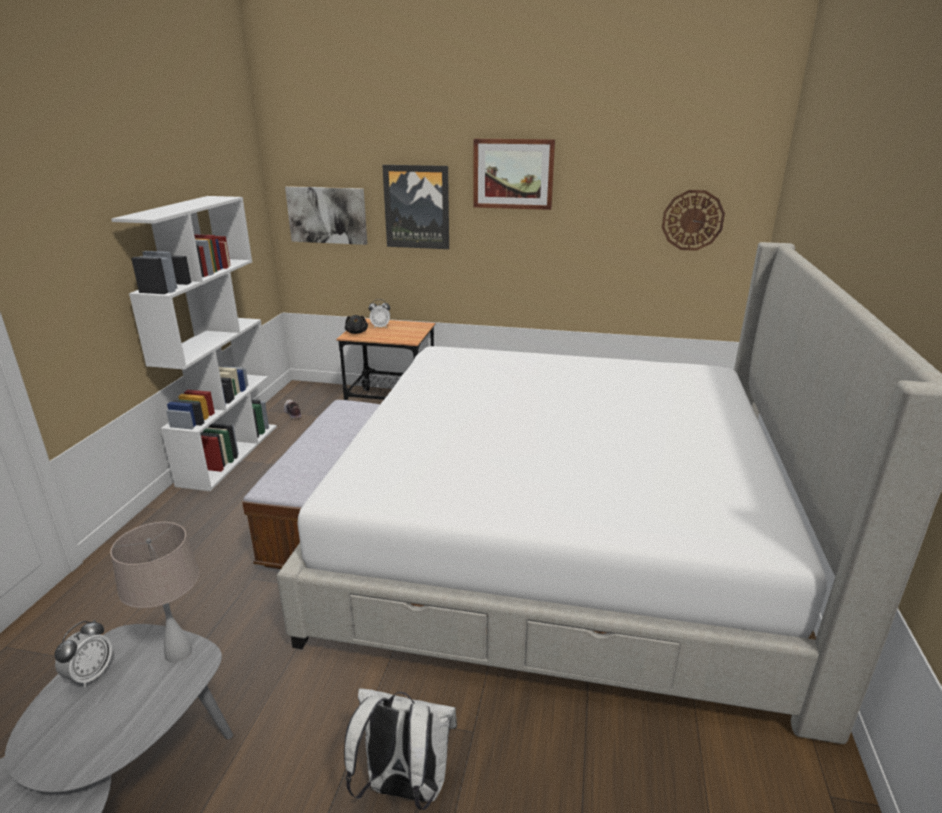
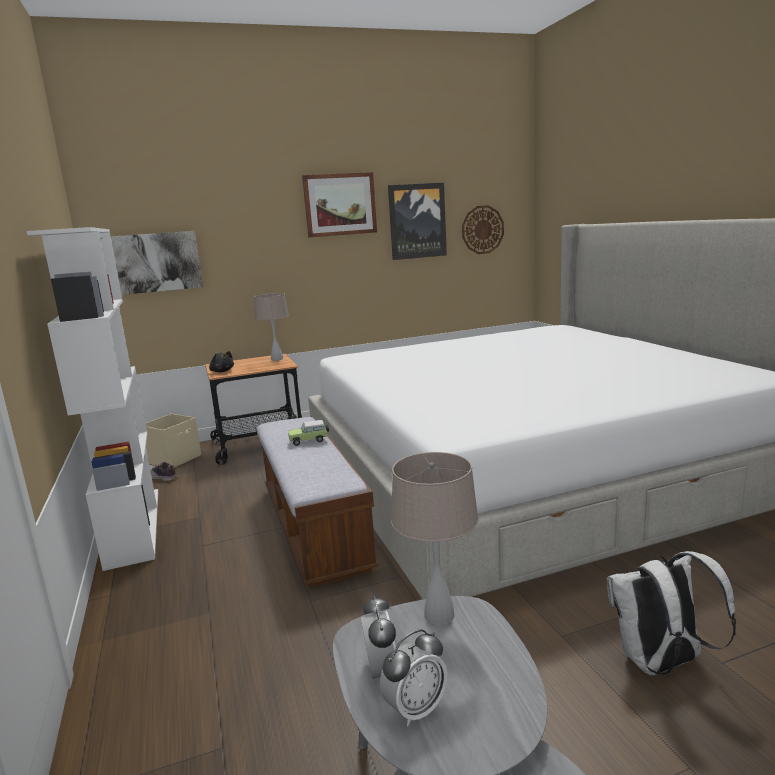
camera: 30 degrees left, 10 degrees down
alarm clock [368,299,390,328] -> alarm clock moved to [380,629,448,726]
picture [382,165,449,249] -> picture moved to [388,183,447,260]
none -> beige storage box [146,414,201,468]
none -> beige table lamp [254,293,289,361]
none -> toy car [288,420,329,446]

